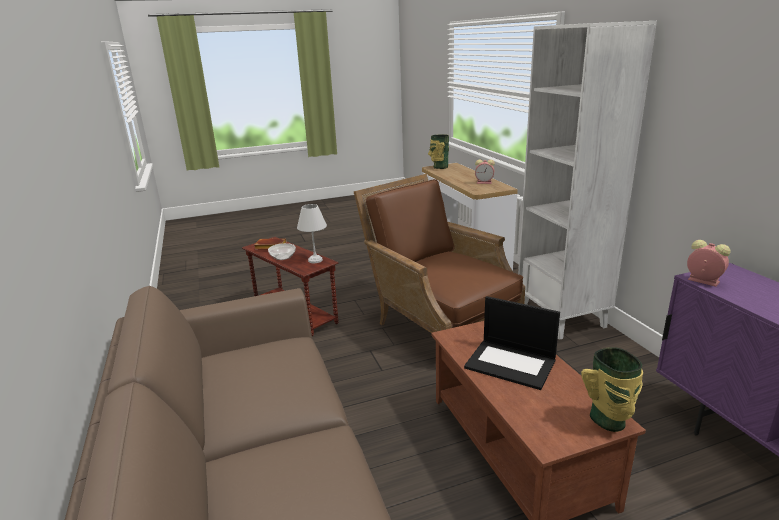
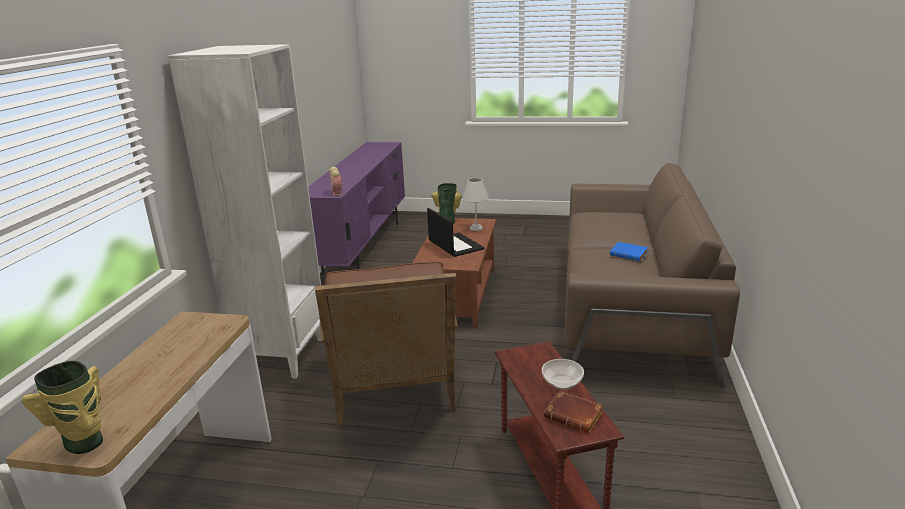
camera: 150 degrees left, 0 degrees up
white table lamp [297,204,327,263] -> white table lamp moved to [462,178,489,231]
alarm clock [475,159,495,184] -> none
none -> blue book [610,242,648,261]

